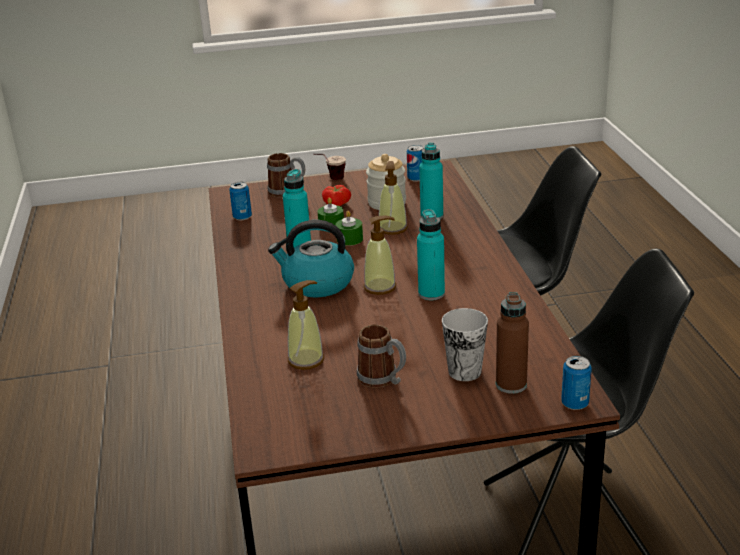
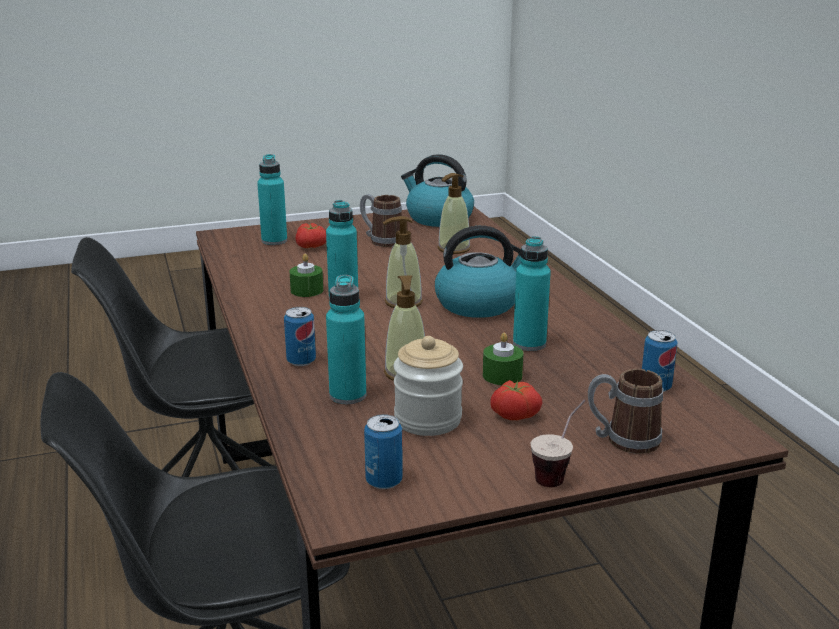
camera: 170 degrees right, 5 degrees down
green candle [336,211,363,246] -> green candle moved to [289,254,323,297]
cup [442,308,488,381] -> tomato [296,223,326,248]
brown bottle [496,292,529,394] -> turquoise bottle [257,154,287,245]
can [561,356,592,410] -> can moved to [284,307,316,366]
none -> kettle [401,154,474,227]

